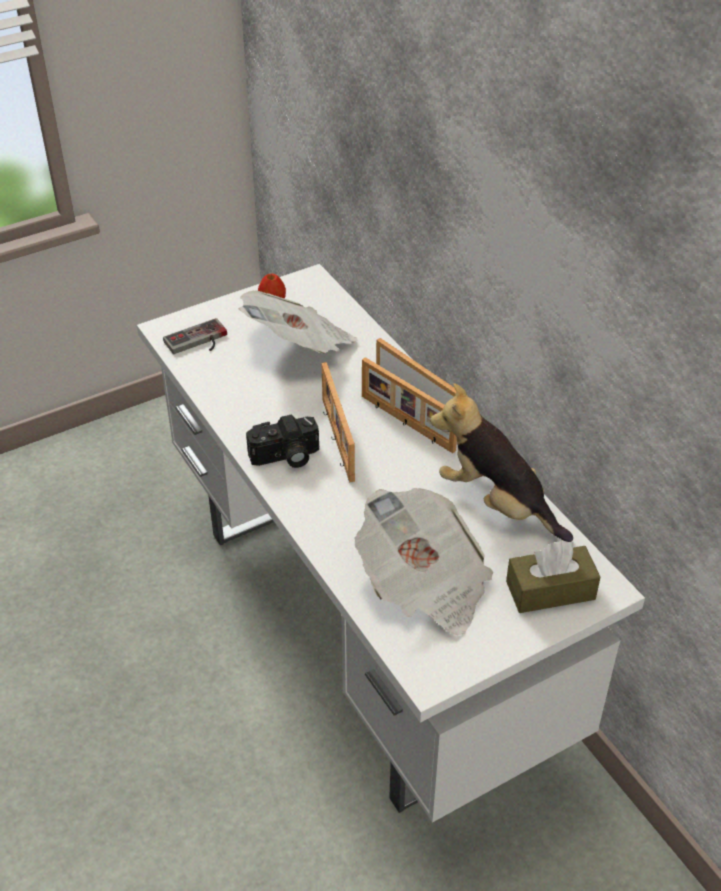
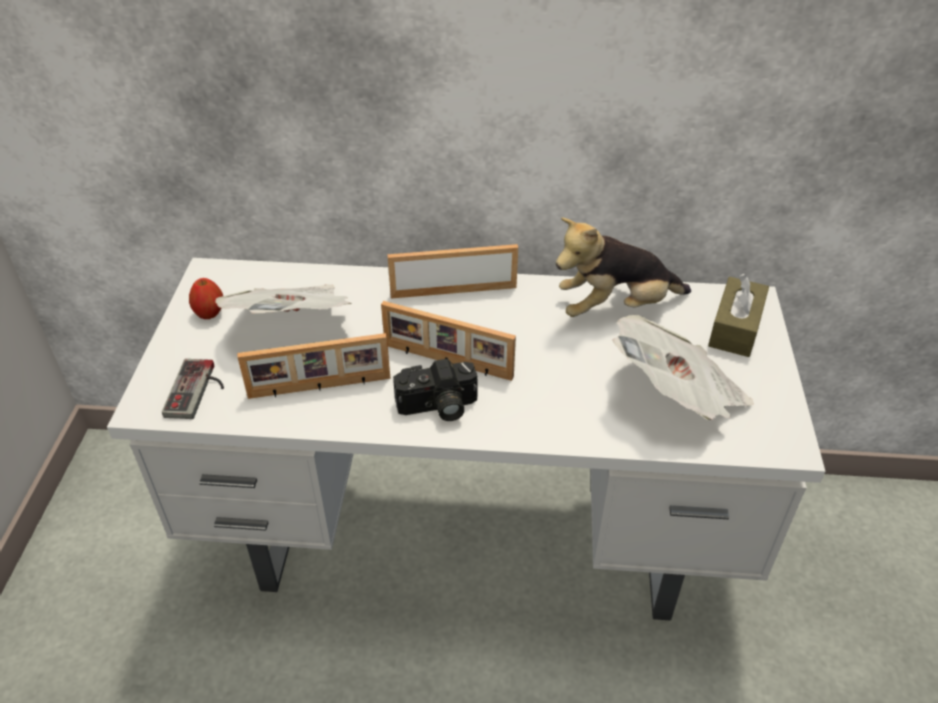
camera: 55 degrees left, 0 degrees up
camera [246,414,319,468] -> camera turned 60 degrees clockwise [393,359,478,421]
picture frame [362,357,457,453] -> picture frame moved to [237,333,391,399]

